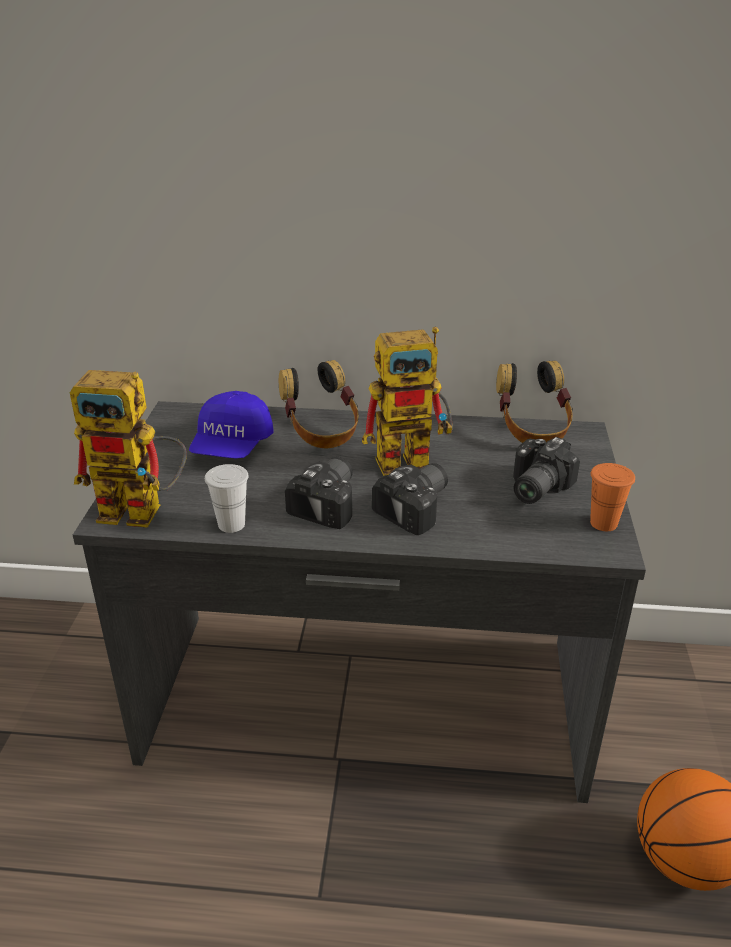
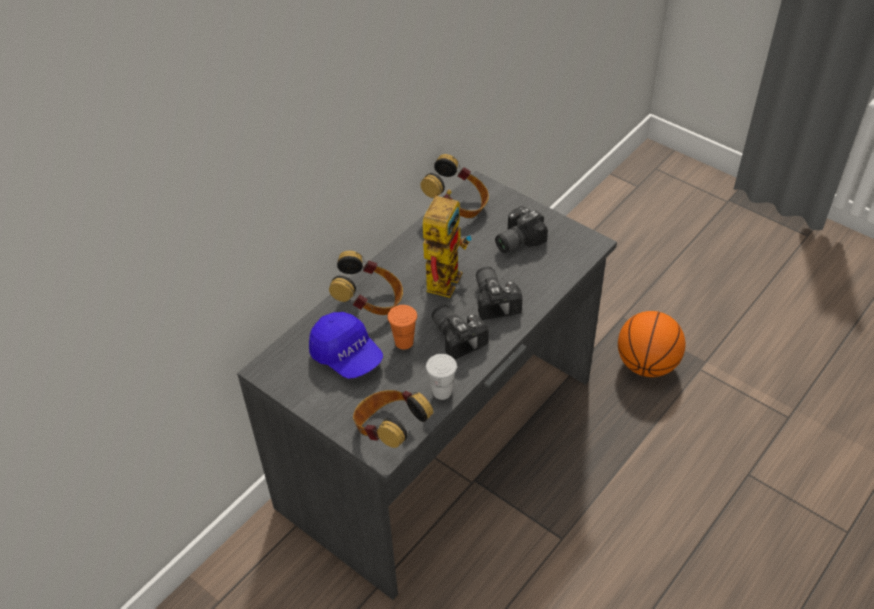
camera: 55 degrees left, 15 degrees up
toy robot [70,370,187,528] -> headphones [353,390,434,448]
camera [513,437,580,504] -> camera turned 75 degrees clockwise [495,206,548,253]
orange cup [590,463,635,531] -> orange cup moved to [387,305,417,350]

